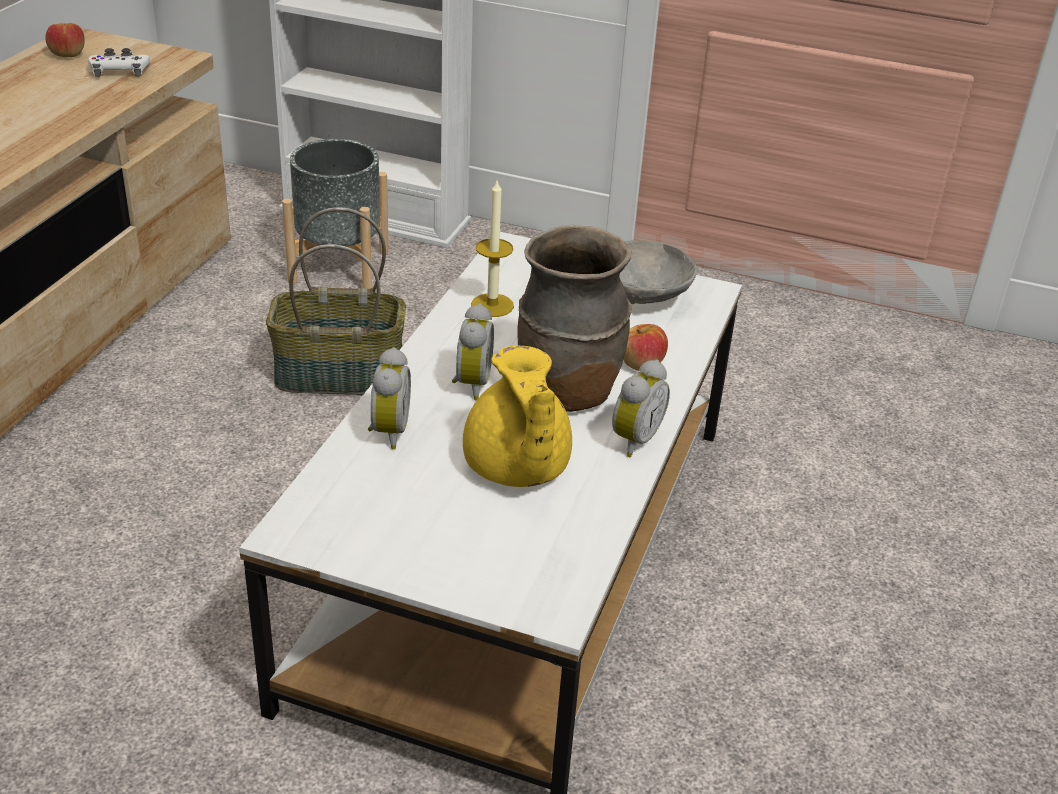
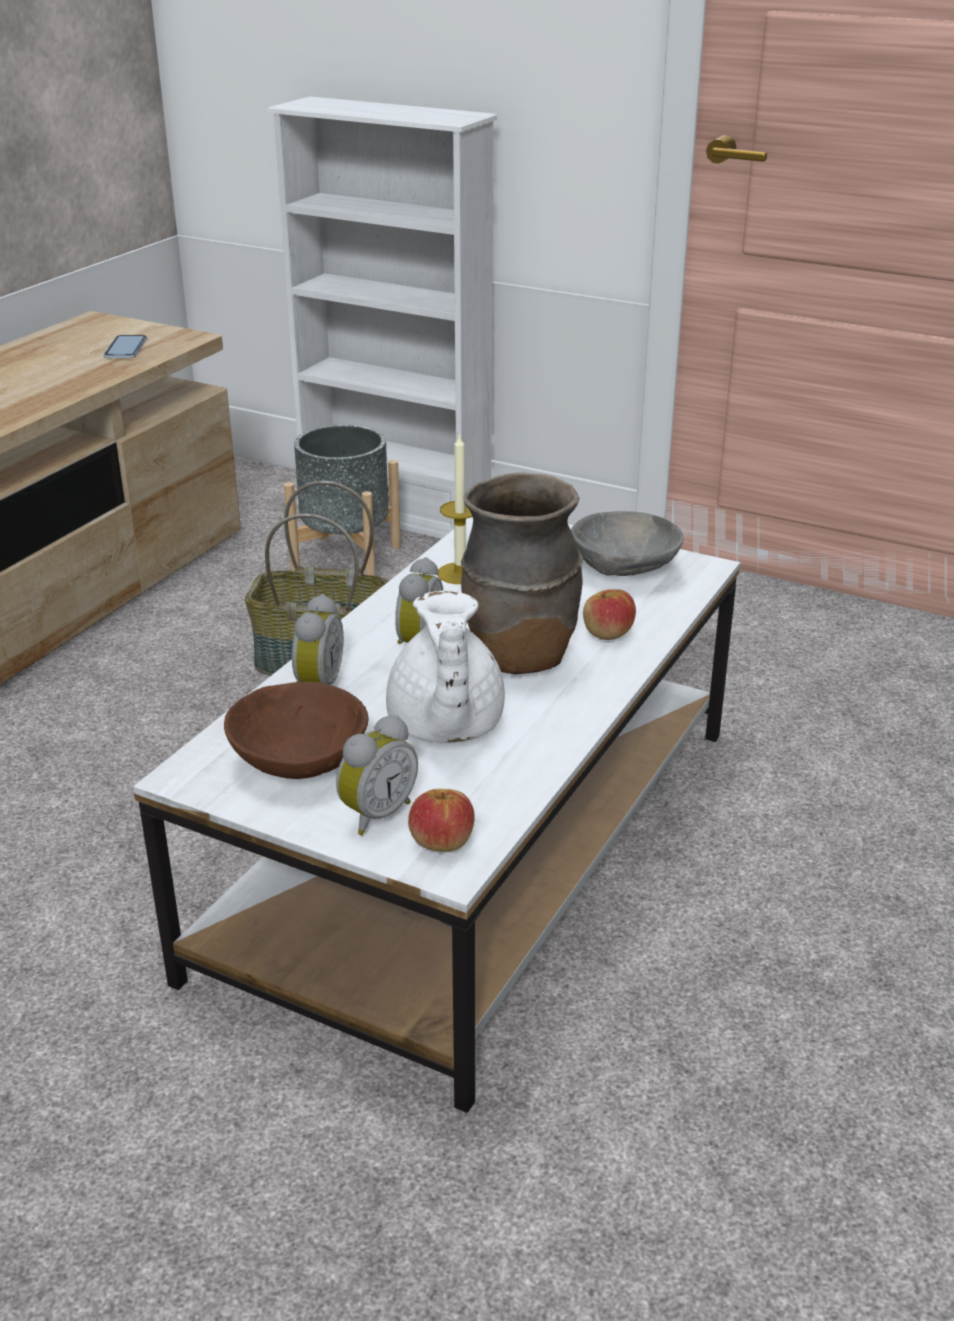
camera: 10 degrees right, 5 degrees down
apple [45,23,85,57] -> apple moved to [408,789,474,851]
white game controller [88,48,150,77] -> phone [104,335,147,358]
yellow teapot [463,346,572,487] -> white teapot [386,591,505,743]
alarm clock [612,360,670,457] -> alarm clock moved to [336,715,418,835]
none -> brown bowl [224,681,369,779]

